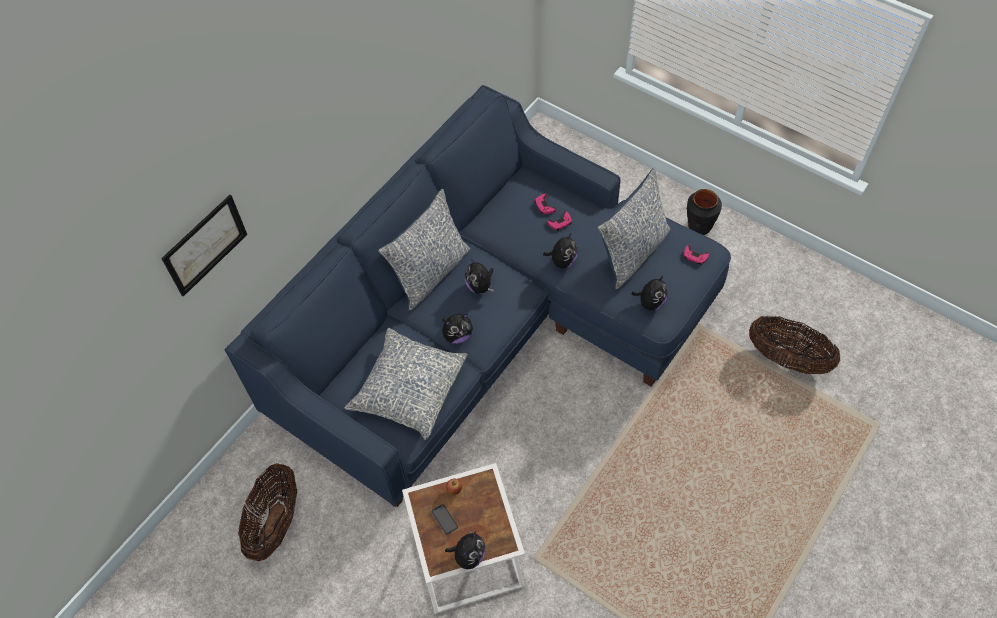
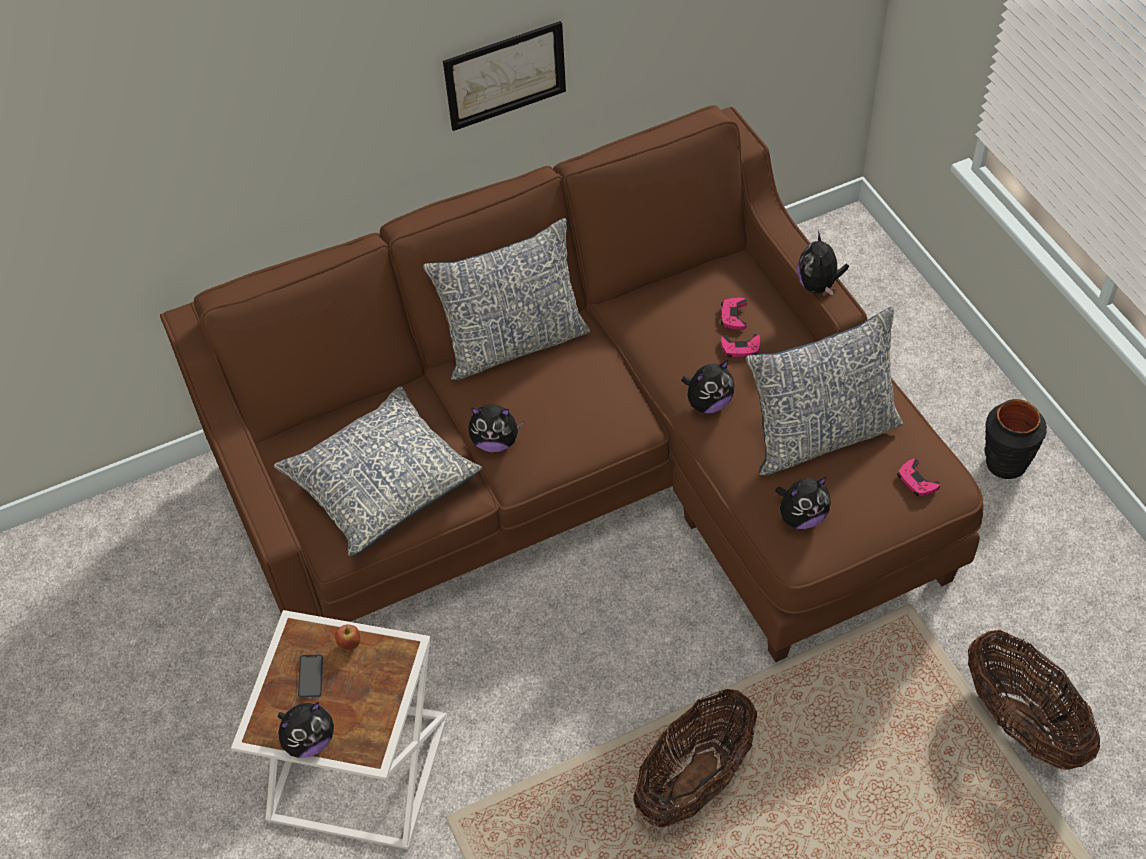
camera: 30 degrees right, 5 degrees down
picture [161,195,247,297] -> picture moved to [443,21,566,131]
blue sofa [224,85,731,507] -> brown sofa [160,105,983,662]
basket [238,463,298,561] -> basket moved to [633,689,757,828]
plush toy [465,258,494,294] -> plush toy moved to [797,231,849,296]

